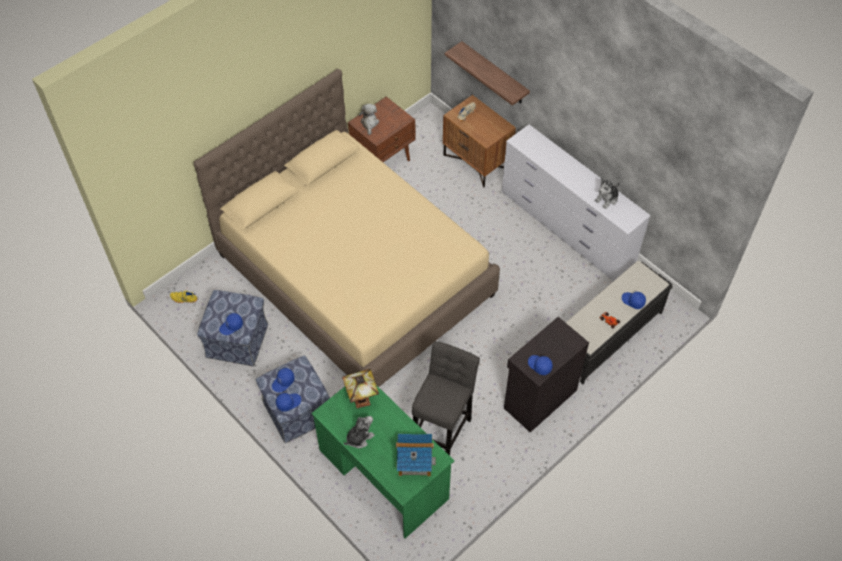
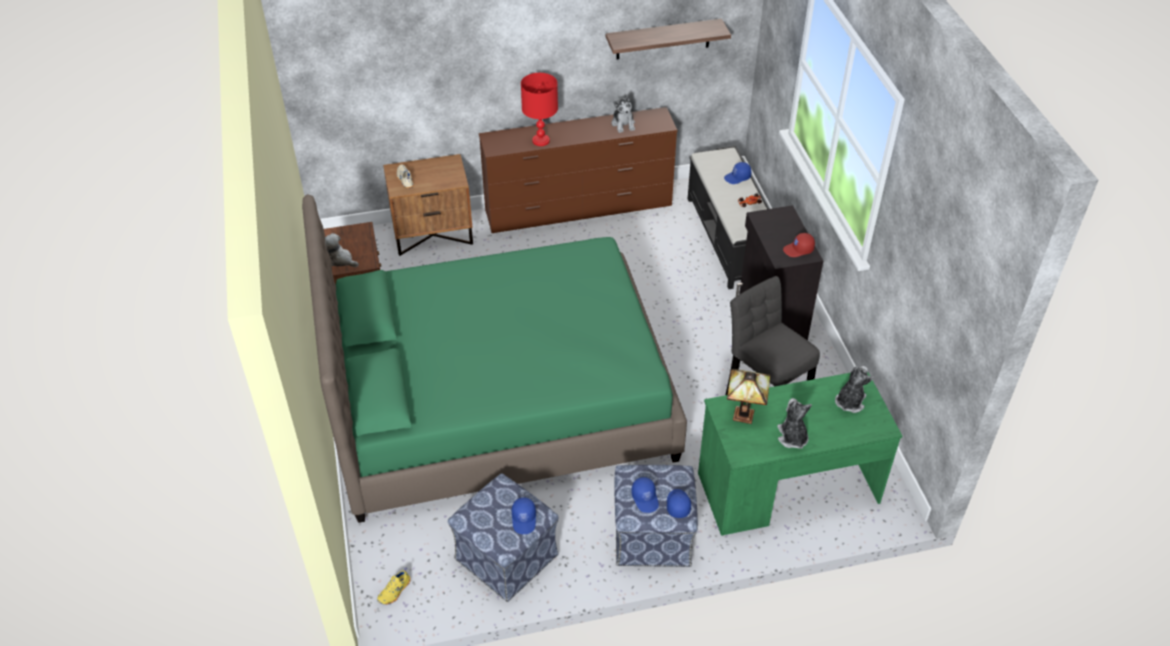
camera: 60 degrees left, 10 degrees down
beige bed [194,69,500,387] -> green bed [302,194,687,523]
toy house [396,434,436,476] -> plush toy [835,366,873,413]
shelf [445,41,530,106] -> shelf moved to [606,19,731,59]
white dresser [502,124,651,281] -> brown dresser [479,107,678,233]
blue cap [528,355,553,375] -> red cap [783,233,815,257]
none -> red table lamp [521,73,558,146]

